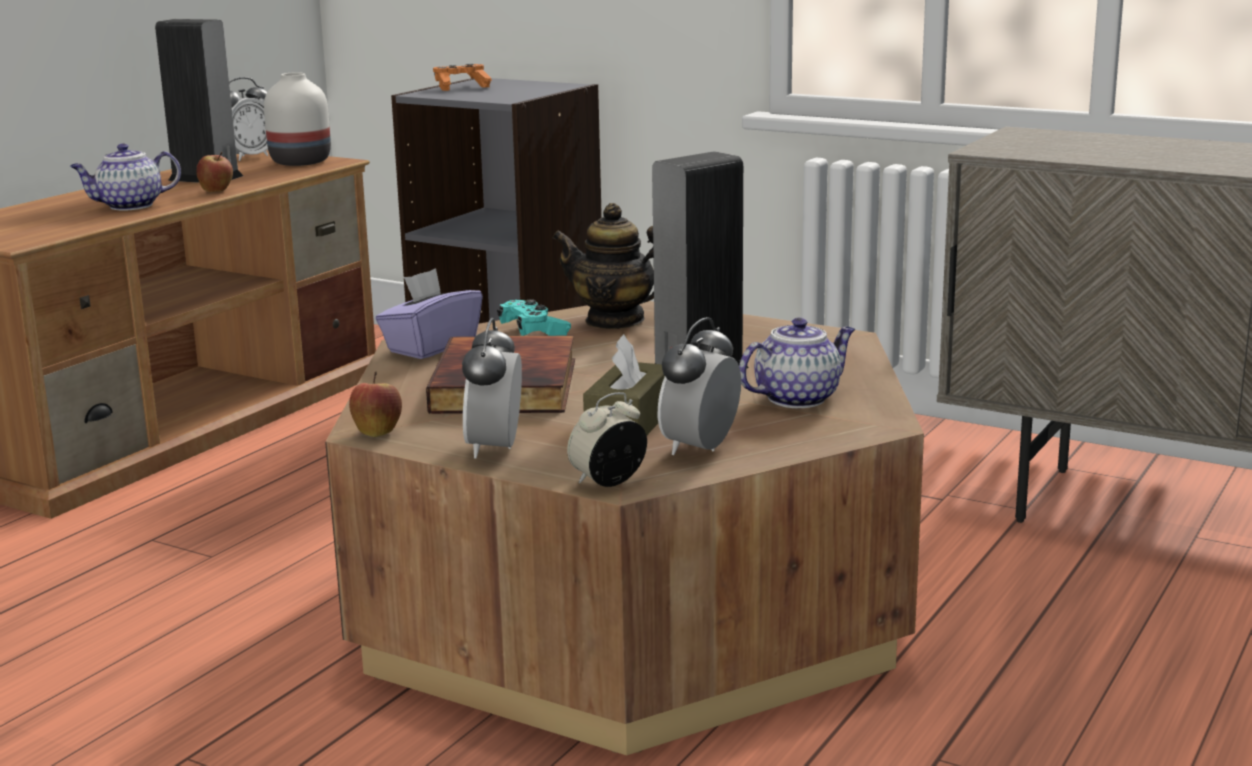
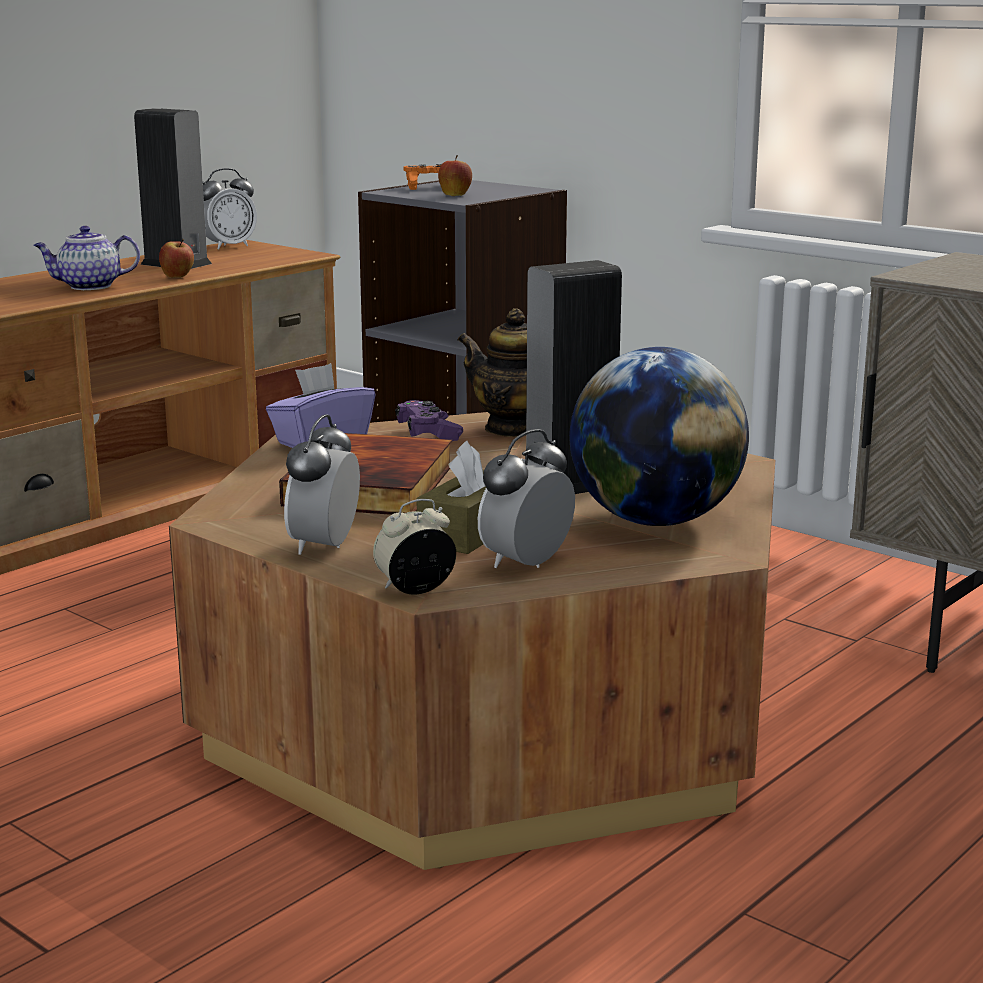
camera: 10 degrees right, 0 degrees up
white vase [264,72,331,166] -> none
apple [349,372,402,437] -> apple moved to [438,155,472,196]
turquoise game controller [497,299,571,336] -> purple game controller [395,400,463,441]
teapot [739,317,855,408] -> globe [569,347,749,526]

